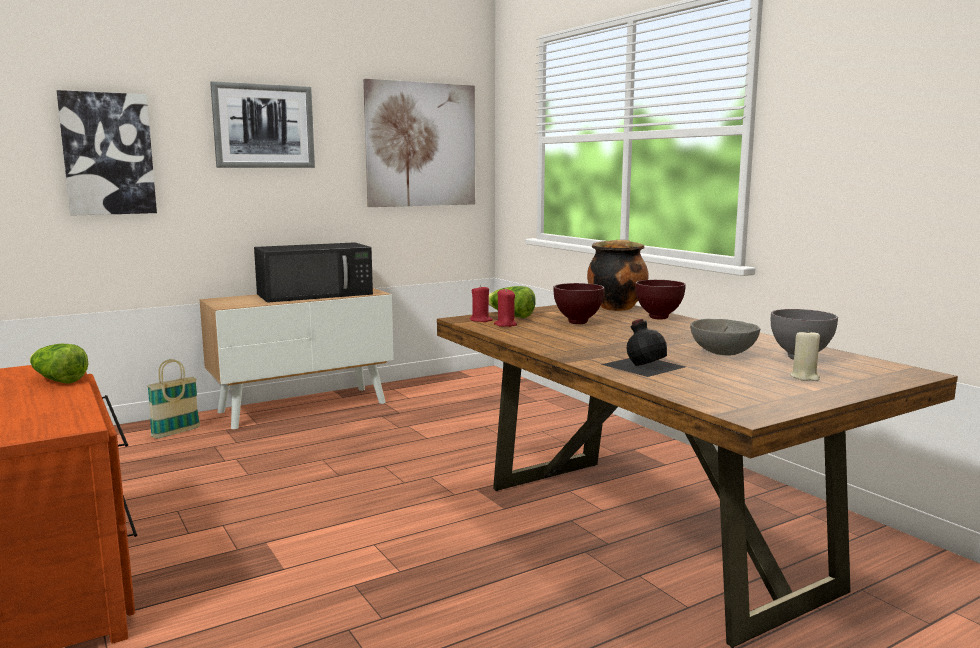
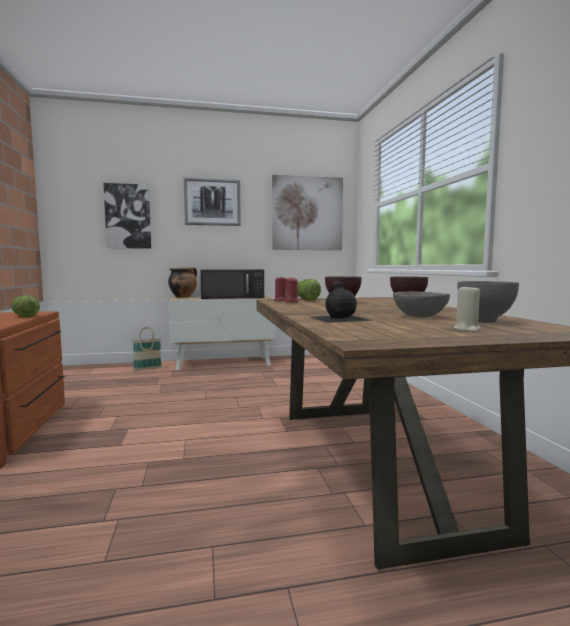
camera: 20 degrees right, 5 degrees down
cooking pot [587,240,648,311] -> cooking pot moved to [168,267,197,298]

